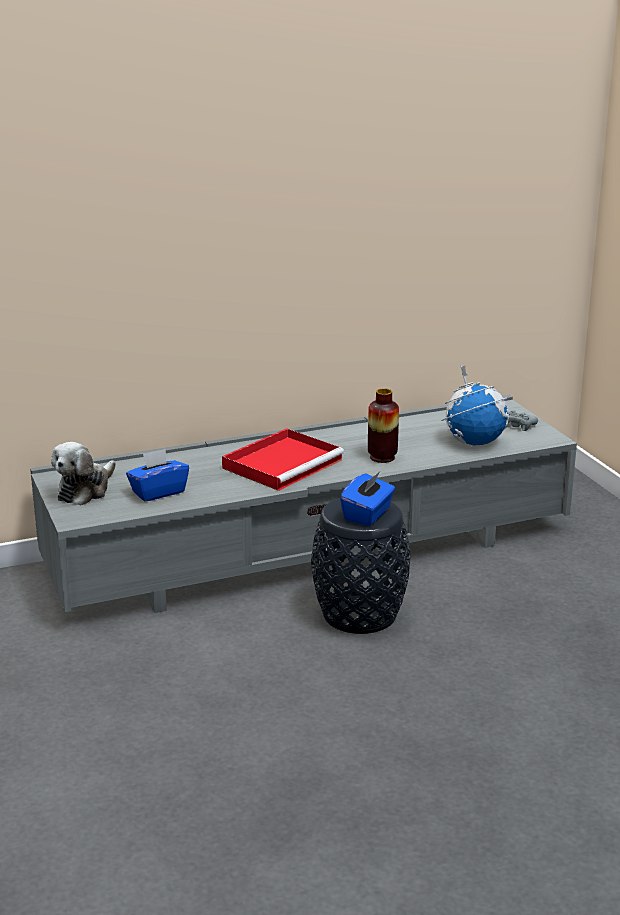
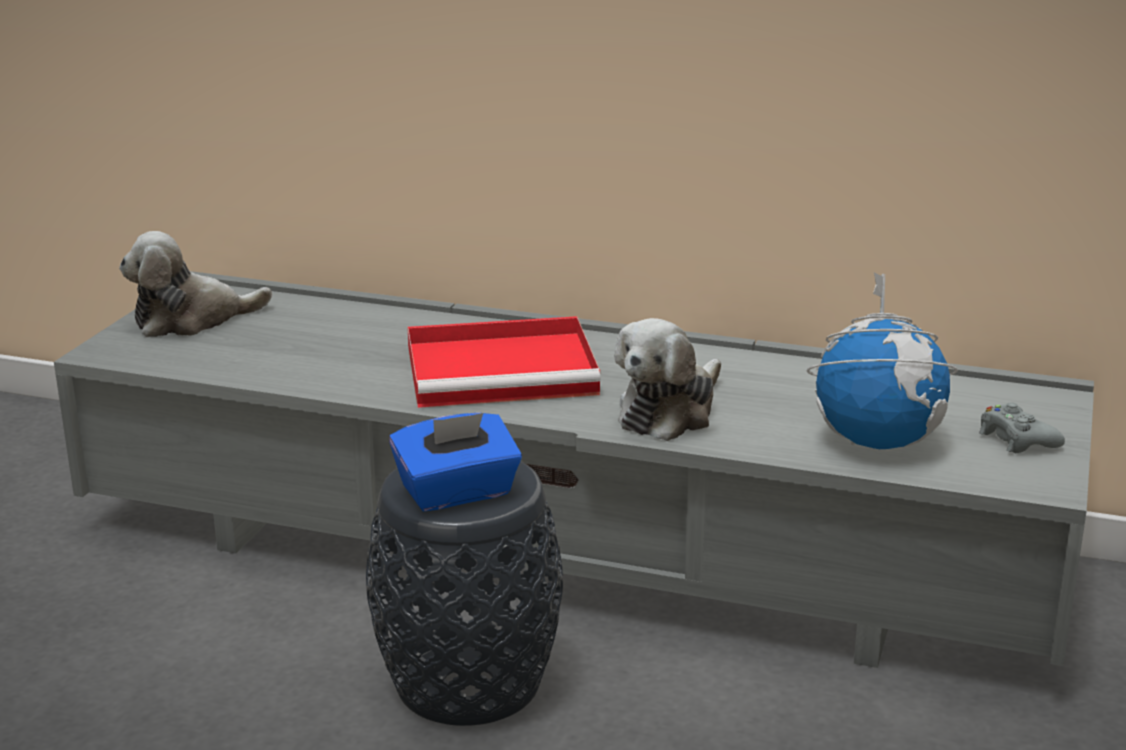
camera: 40 degrees right, 0 degrees up
blue tissue box [126,449,189,502] -> none
vase [368,388,399,463] -> plush toy [614,318,721,441]

